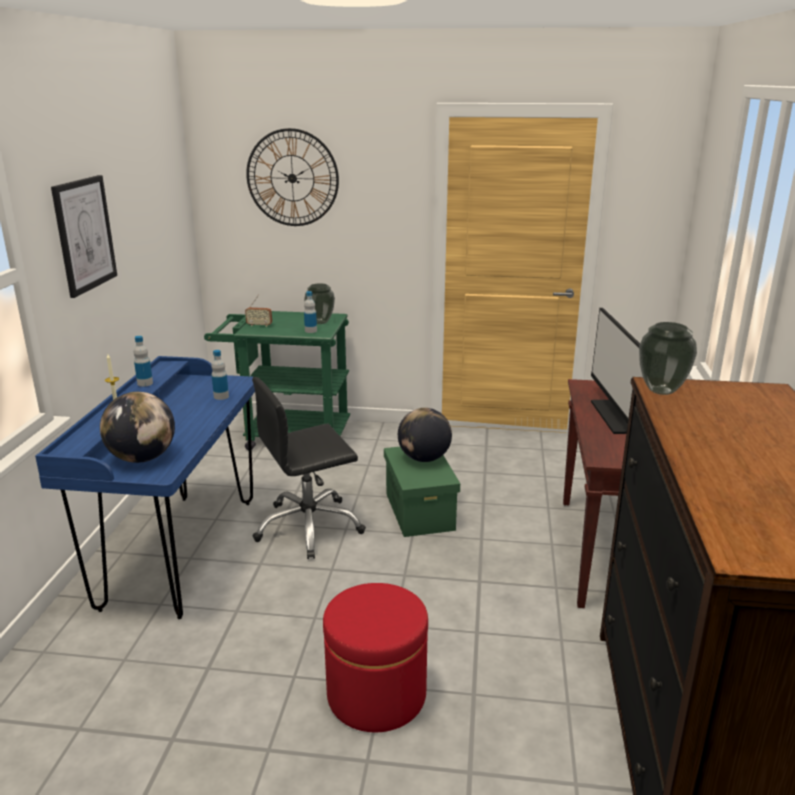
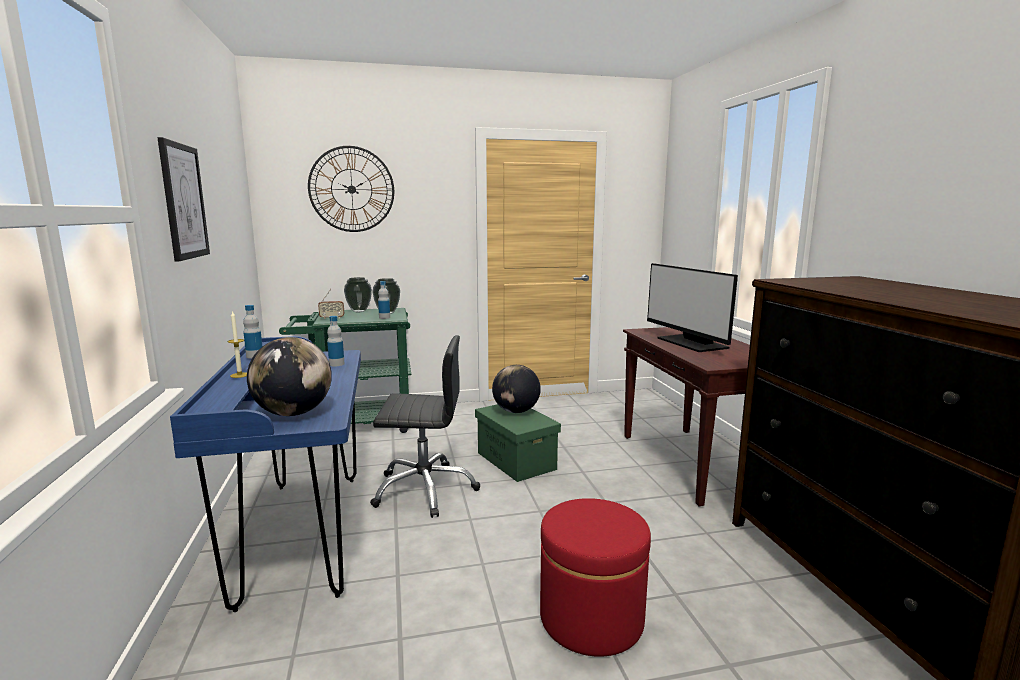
camera: 20 degrees left, 10 degrees down
black office chair [252,377,366,559] -> black office chair turned 135 degrees counterclockwise [370,335,480,518]
vase [639,322,697,395] -> vase moved to [344,277,372,312]

